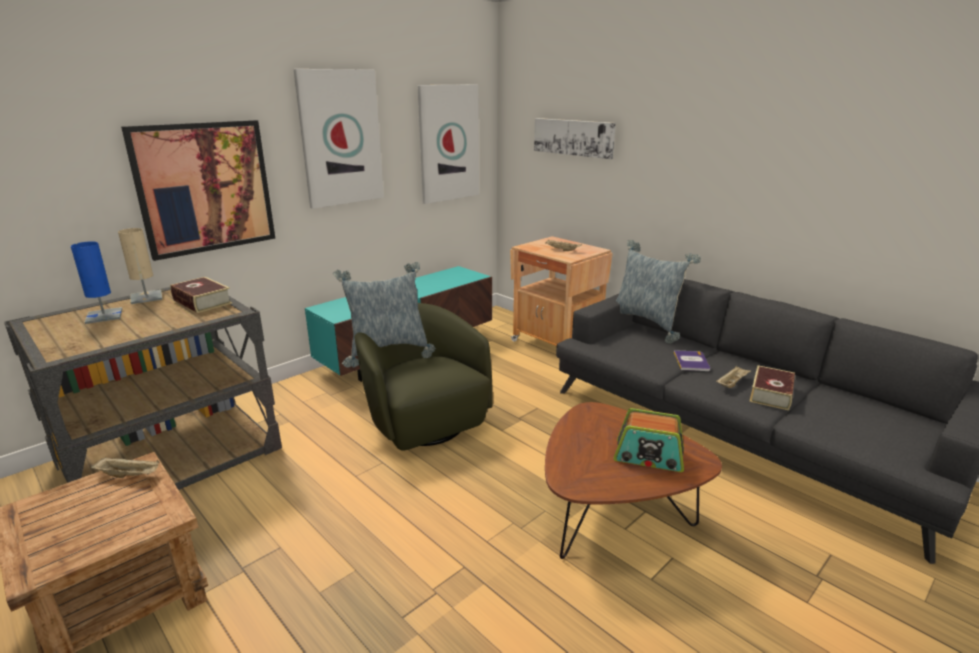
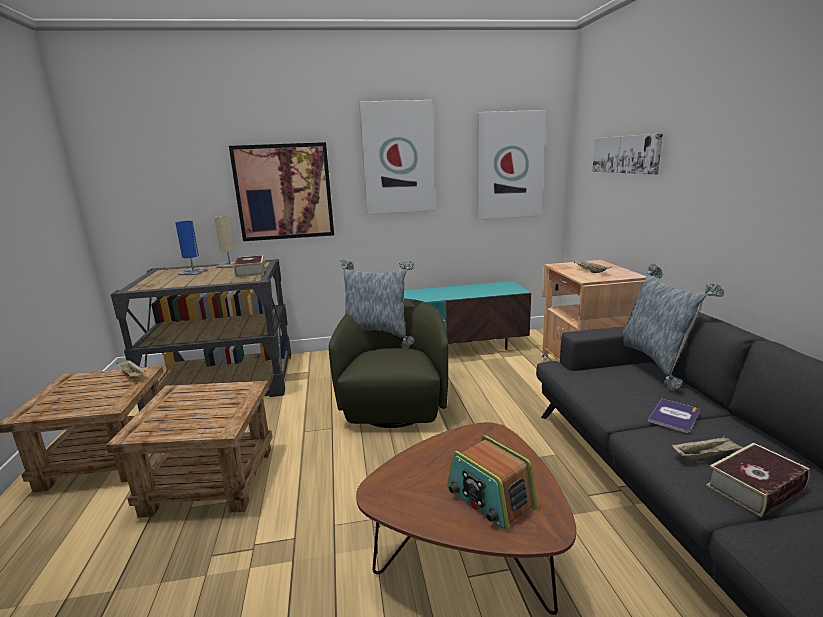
camera: 35 degrees right, 5 degrees down
none -> brown side table [106,381,272,518]

